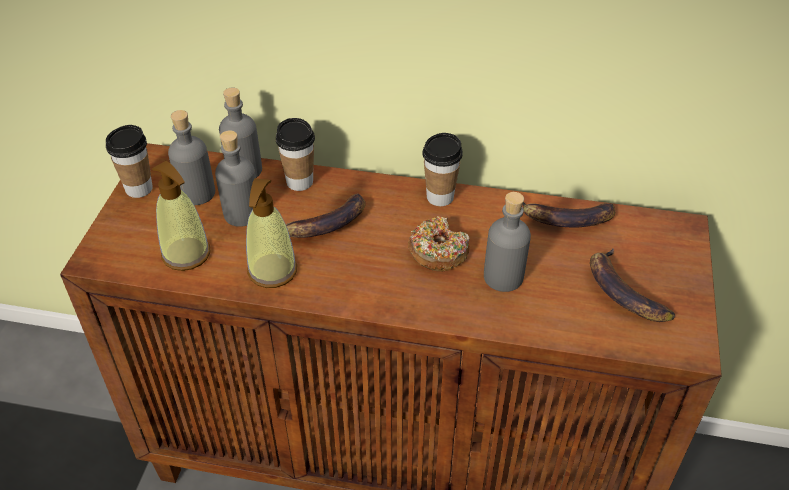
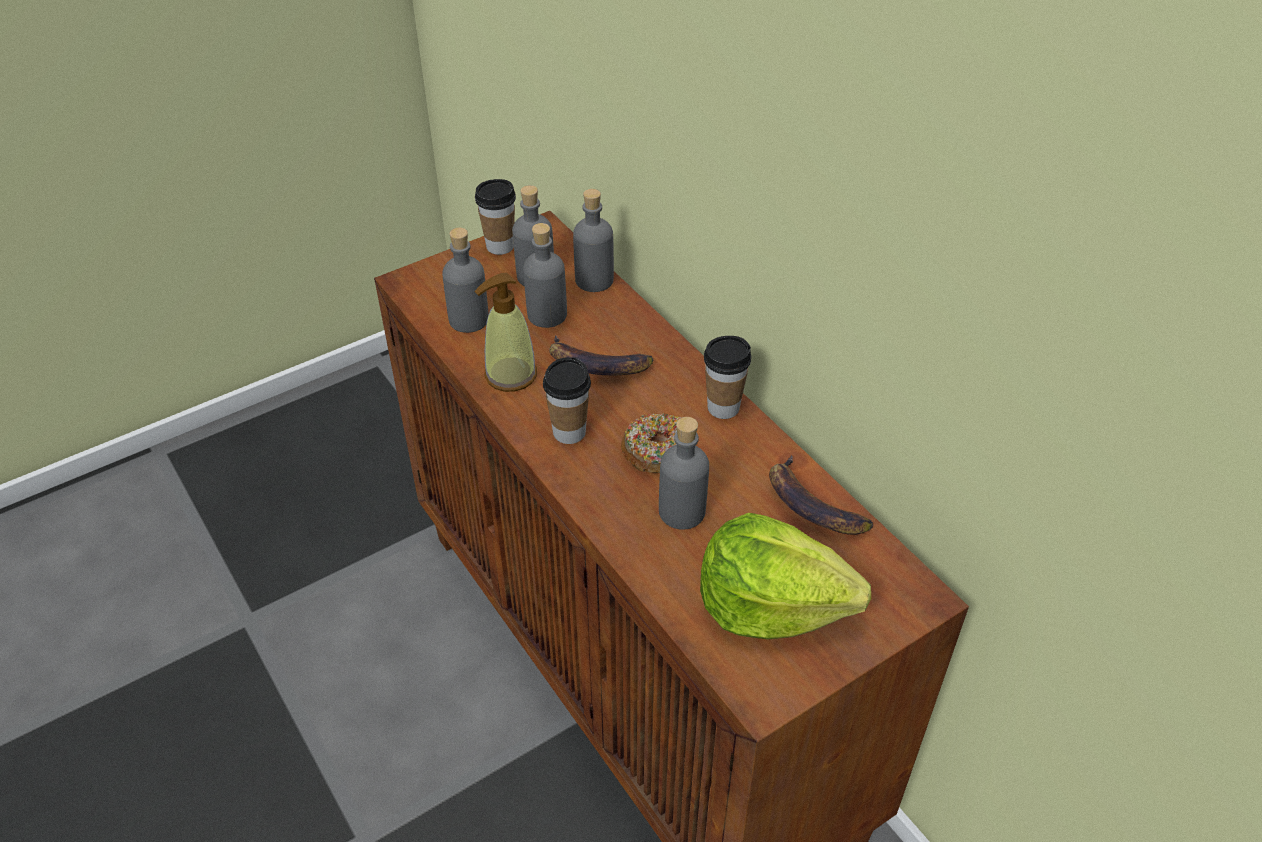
camera: 45 degrees right, 0 degrees up
soap dispenser [152,161,210,271] -> grey bottle [442,228,489,333]
cup [276,118,315,191] -> cup moved to [543,357,591,444]
banana [590,249,675,322] -> lettuce [700,513,871,639]

